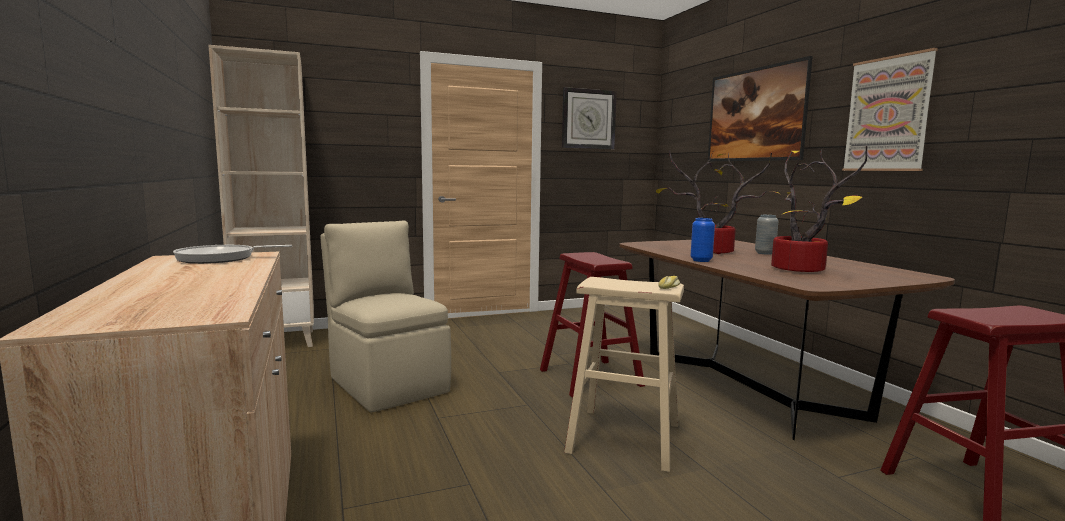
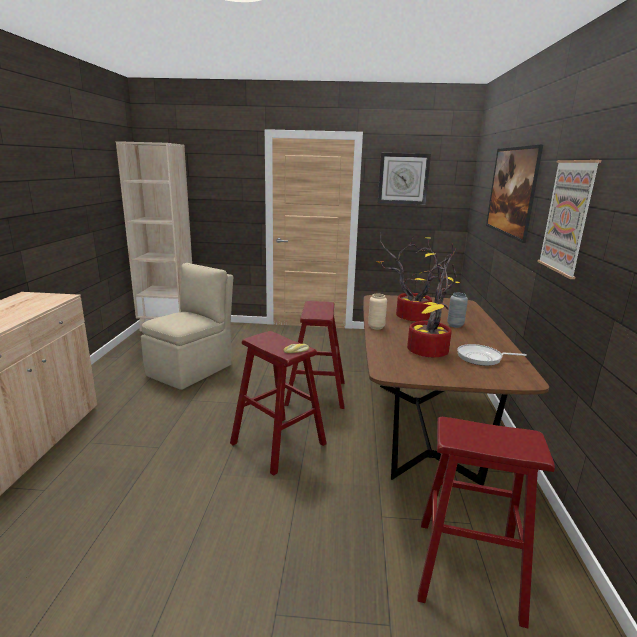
camera: 25 degrees right, 10 degrees up
frying pan [173,245,292,264] -> frying pan moved to [457,344,527,366]
beige chair [321,220,451,412] -> beige chair turned 45 degrees clockwise [141,263,233,390]
beige stool [564,277,684,472] -> red stool [230,331,327,476]
blue vase [691,218,715,262] -> beige vase [368,294,387,330]

